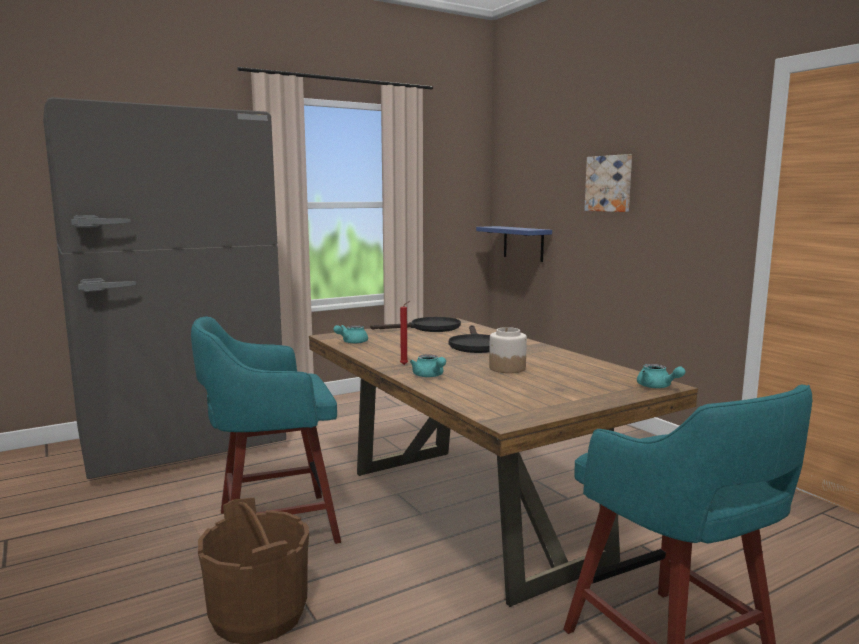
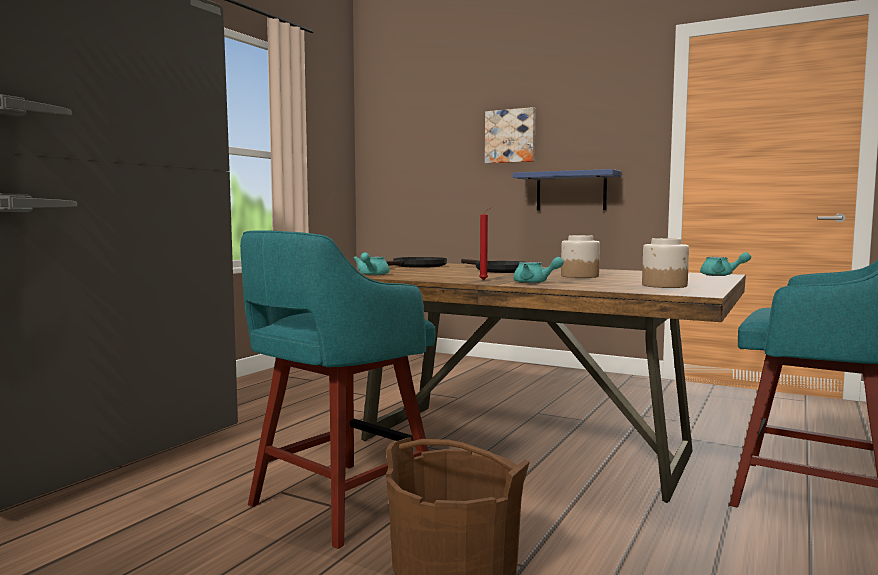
camera: 30 degrees left, 5 degrees down
blue shelf [476,226,552,262] -> blue shelf moved to [513,169,622,210]
none -> jar [642,238,689,288]

